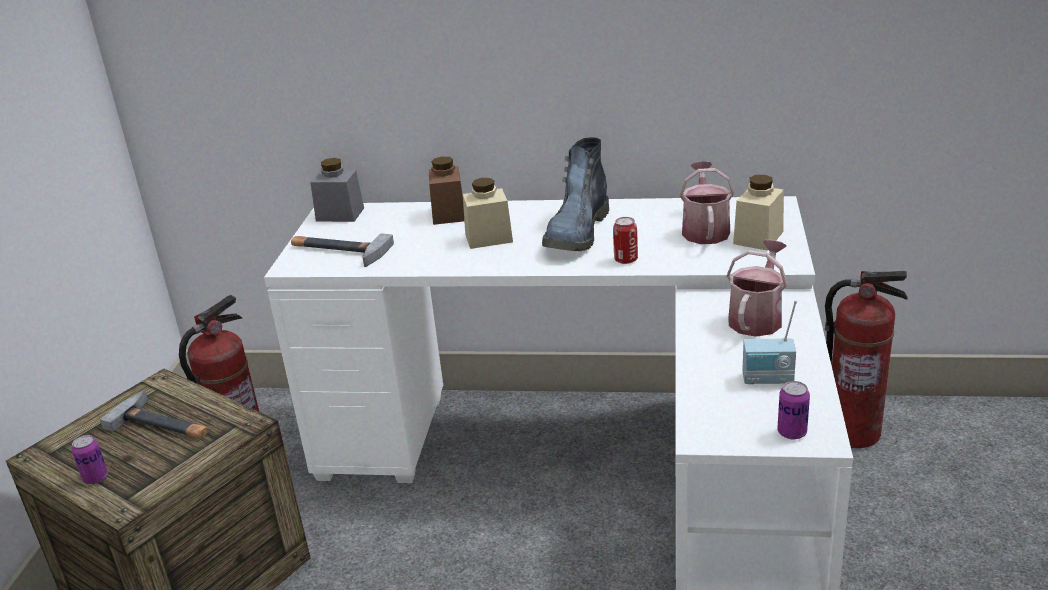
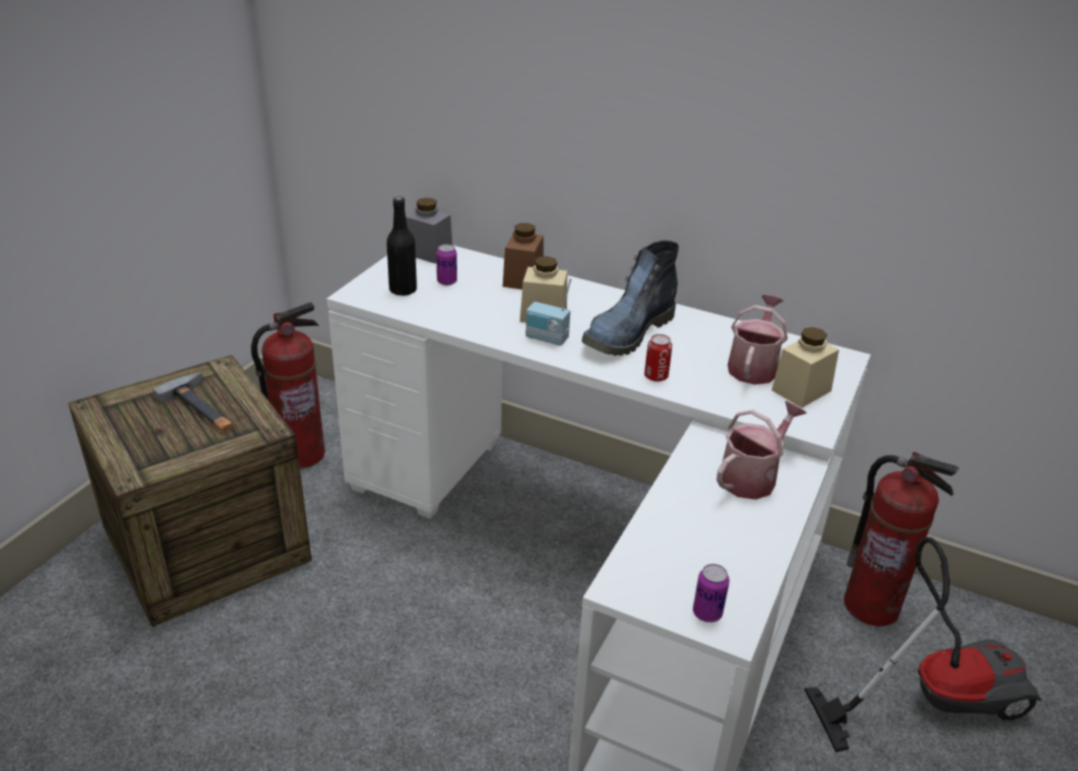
camera: 15 degrees right, 5 degrees up
can [71,435,108,484] -> can moved to [436,244,457,285]
hammer [291,233,394,267] -> black bottle [387,197,417,296]
radio [742,300,797,384] -> radio moved to [526,278,571,346]
none -> vacuum cleaner [804,537,1041,752]

